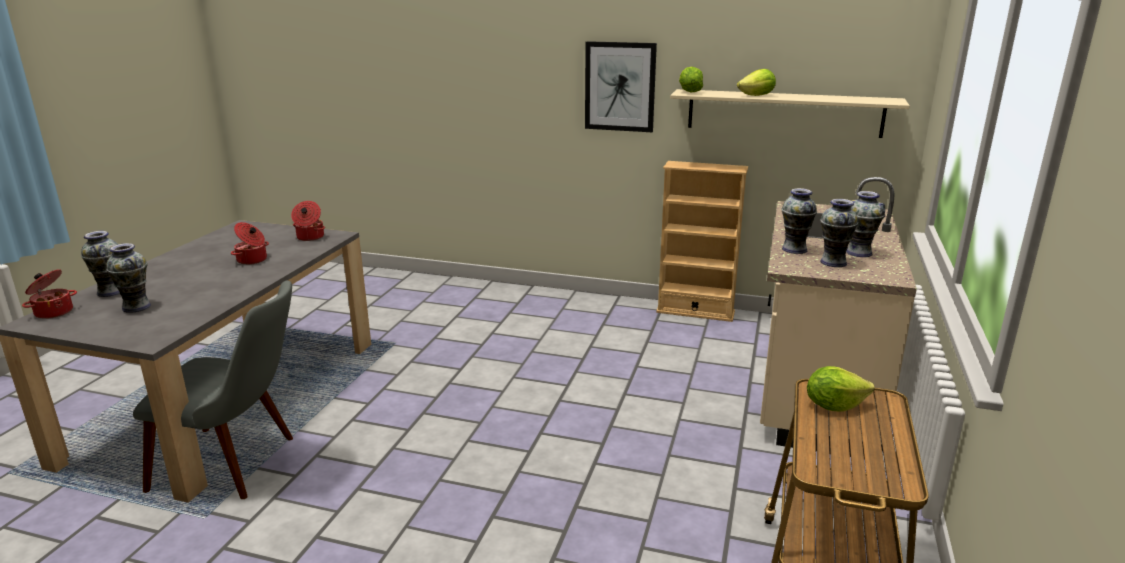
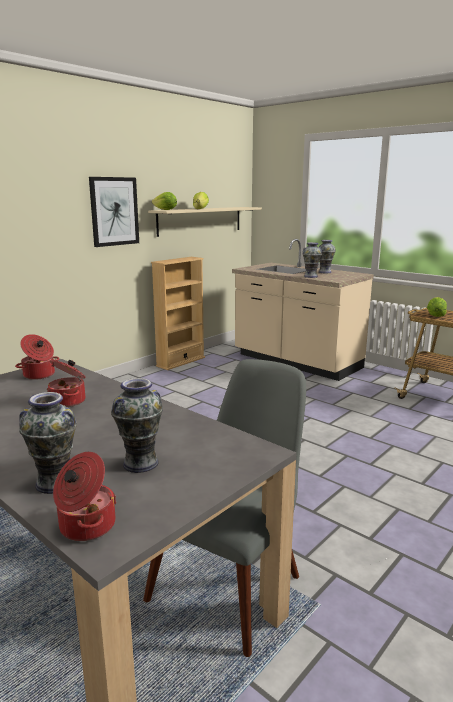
camera: 65 degrees left, 5 degrees down
vase [820,199,858,267] -> none

